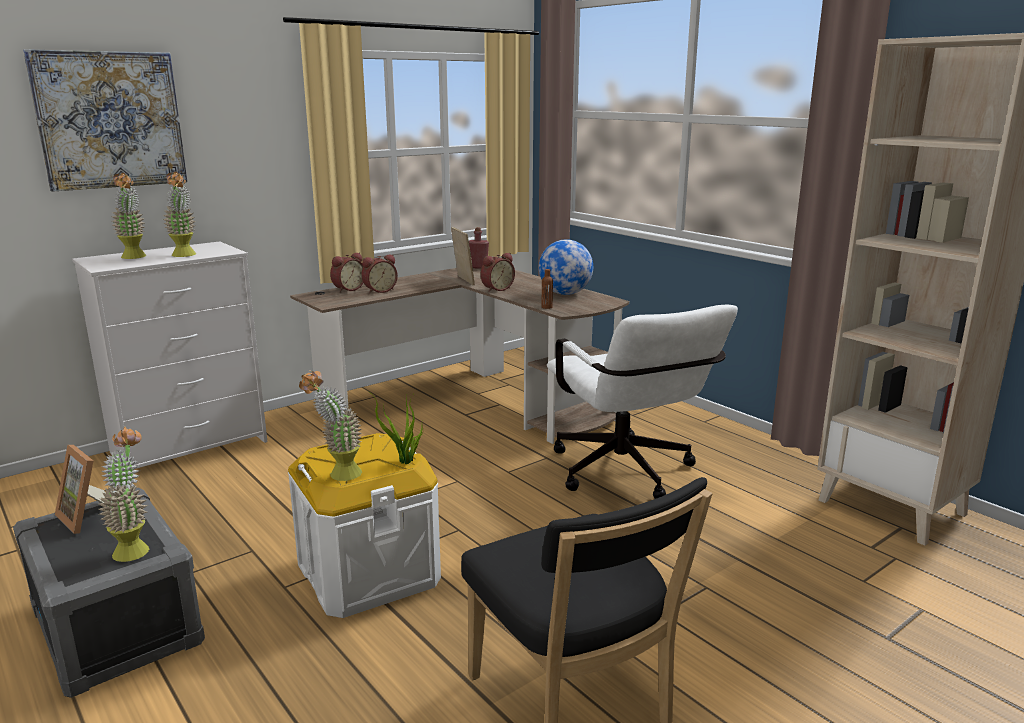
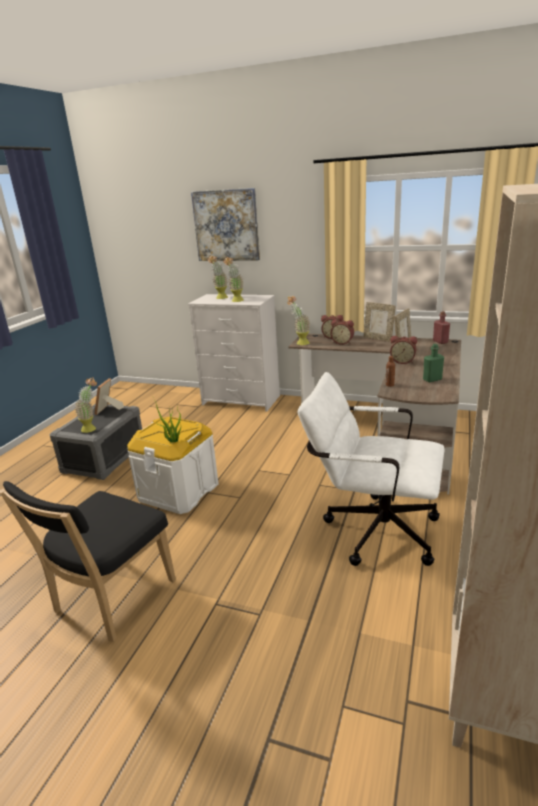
camera: 60 degrees right, 5 degrees up
potted plant [299,370,362,481] -> potted plant moved to [287,296,310,345]
globe [539,239,593,295] -> green bottle [423,344,444,382]
white office chair [547,305,738,499] -> white office chair turned 75 degrees clockwise [298,372,444,566]
none -> picture frame [363,302,396,342]

